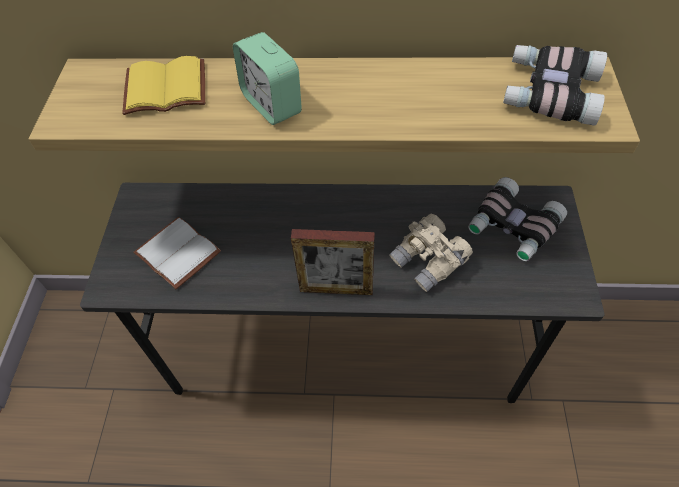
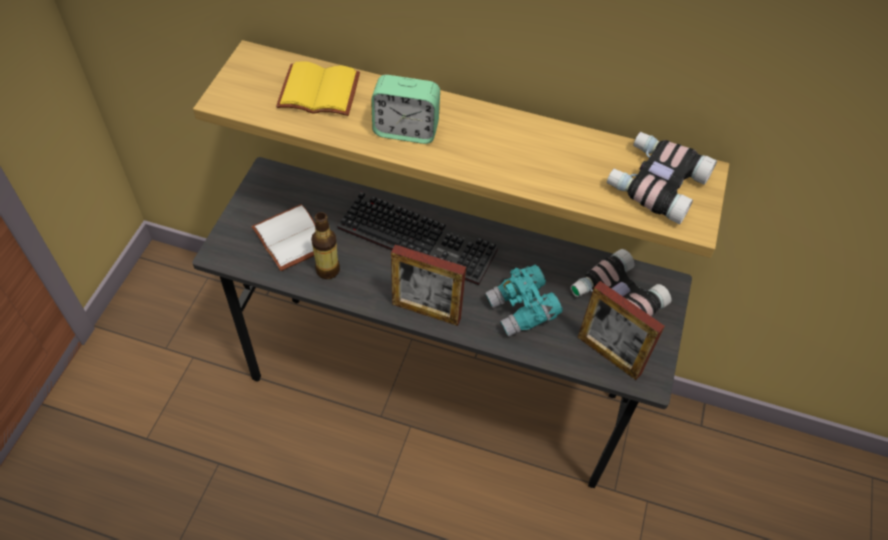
camera: 10 degrees right, 0 degrees up
alarm clock [233,32,302,125] -> alarm clock turned 60 degrees counterclockwise [371,75,440,144]
beige binoculars [389,214,473,292] -> turquoise binoculars [485,265,563,337]
none -> bottle [311,212,340,279]
none -> keyboard [337,191,498,286]
none -> picture frame [578,281,665,380]

